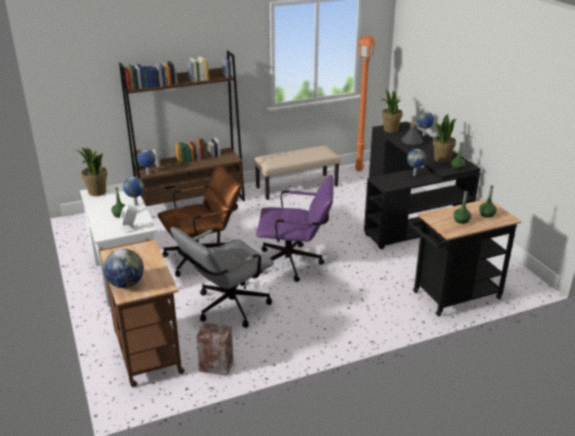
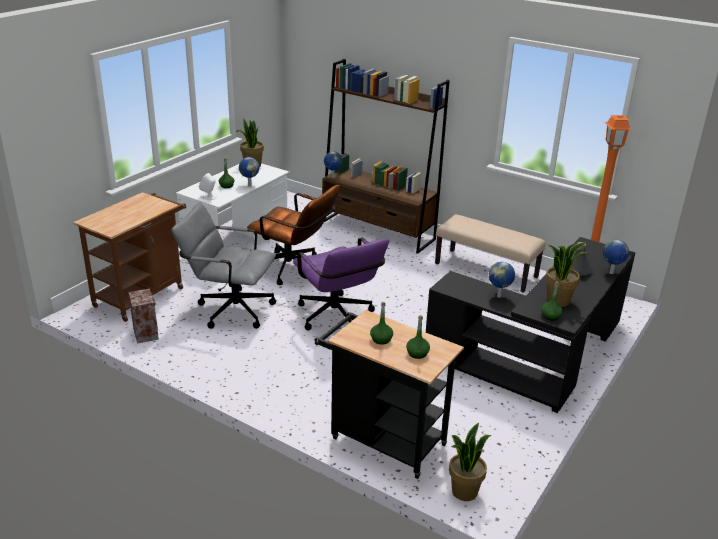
camera: 55 degrees right, 0 degrees up
globe [104,249,144,288] -> none
potted plant [380,89,403,133] -> potted plant moved to [449,423,492,501]

